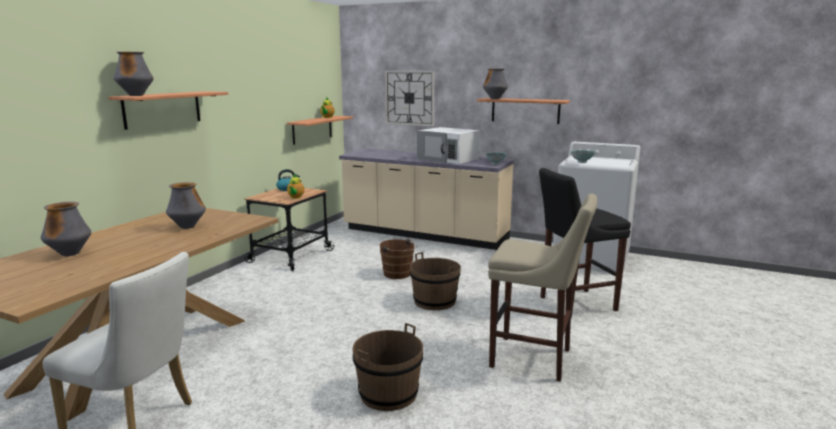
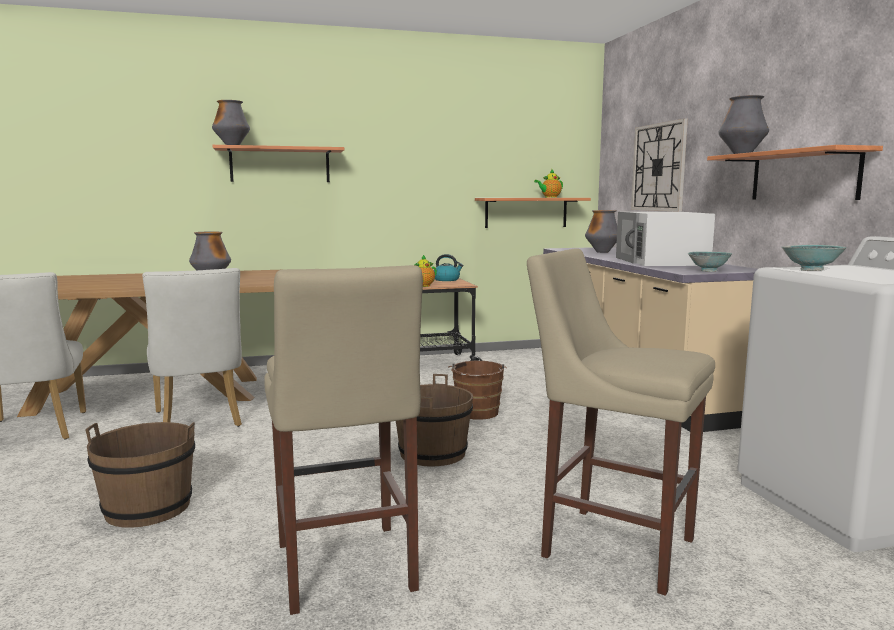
camera: 50 degrees right, 5 degrees down
vase [41,202,91,256] -> vase moved to [585,210,617,253]
black stool [539,168,631,318] -> beige stool [527,248,715,596]
none -> white chair [142,268,242,427]

